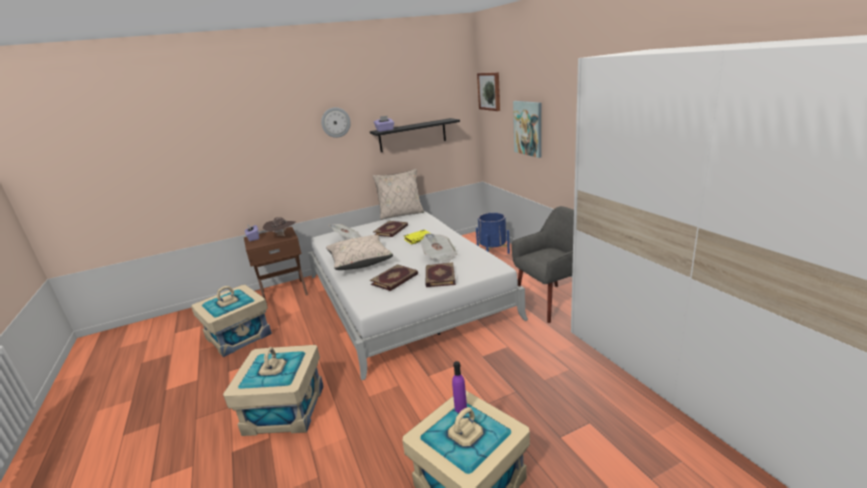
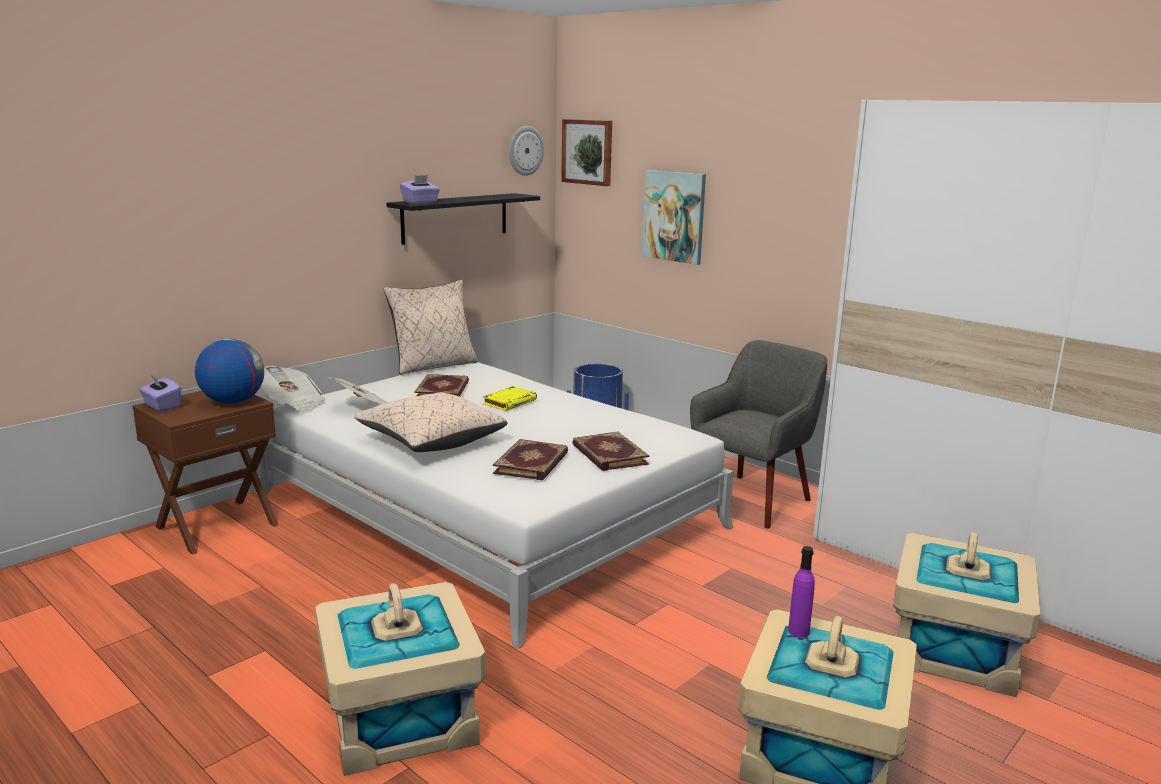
camera: 25 degrees left, 5 degrees down
beige storage box [191,285,272,357] -> beige storage box moved to [893,532,1041,697]
brown hat [263,217,296,236] -> globe [195,339,264,404]
wall clock [321,107,351,138] -> wall clock moved to [509,126,544,176]
newspaper [420,233,457,263] -> newspaper moved to [261,366,325,413]

